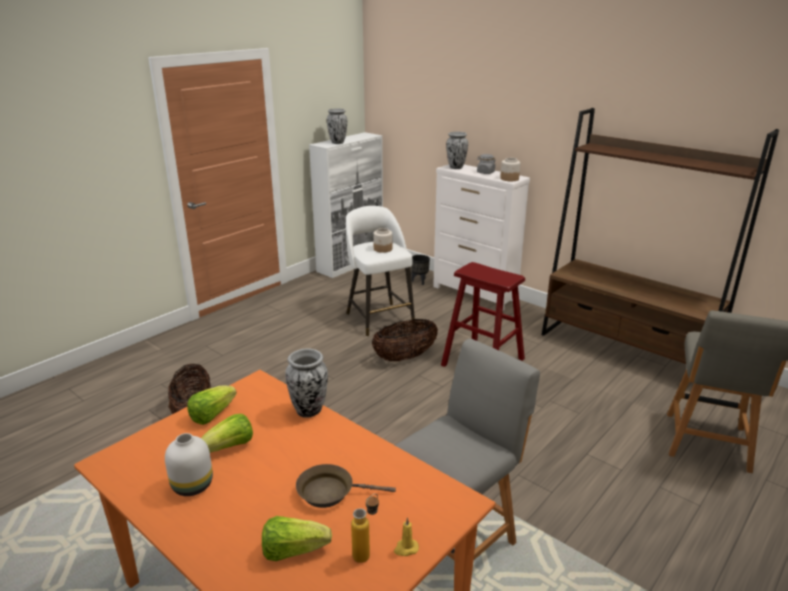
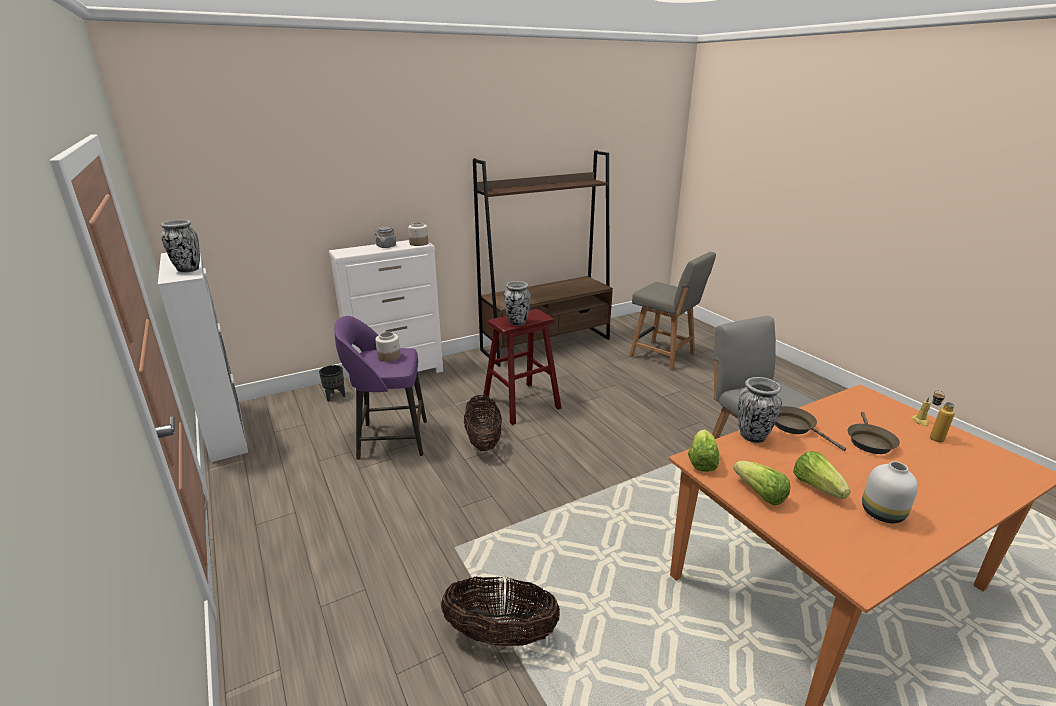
camera: 70 degrees left, 0 degrees up
lettuce [262,516,332,561] -> lettuce moved to [688,429,719,472]
white stool [346,206,415,337] -> purple stool [334,316,427,460]
vase [446,132,468,169] -> vase moved to [504,281,531,326]
none -> brown frying pan [775,406,846,451]

